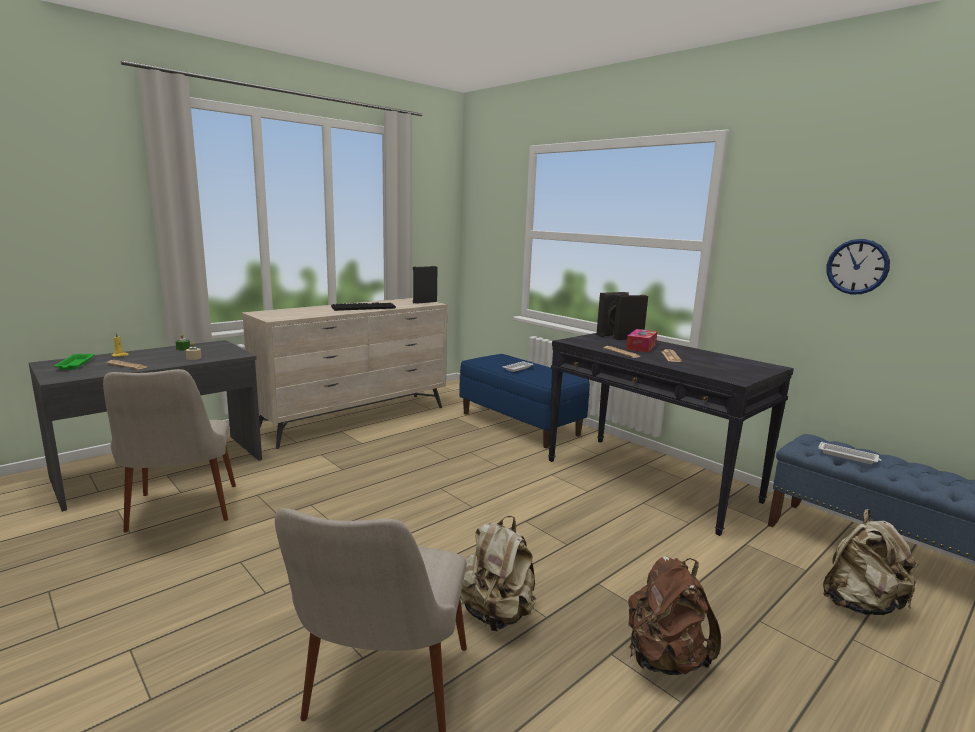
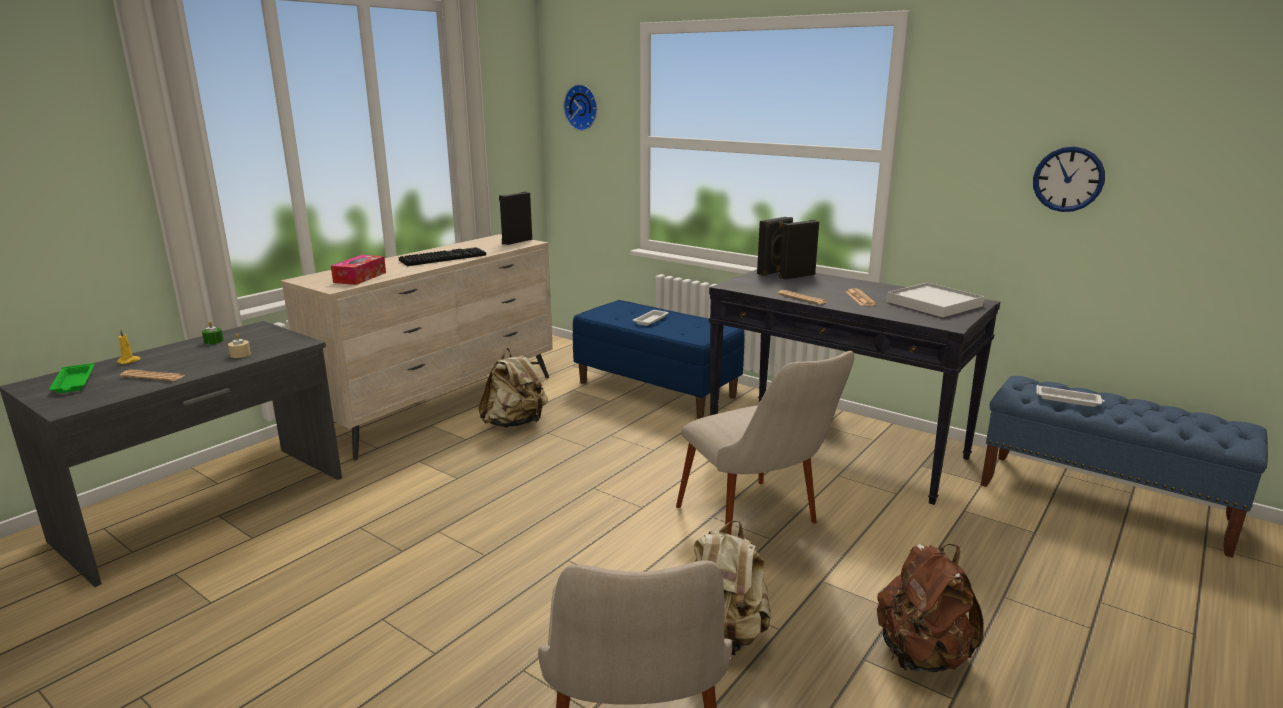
camera: 10 degrees left, 5 degrees up
beige chair [103,369,236,532] -> beige chair moved to [676,351,854,535]
tissue box [626,329,657,352] -> tissue box moved to [331,255,386,285]
beige backpack [823,509,919,615] -> beige backpack moved to [478,348,548,428]
none -> wall clock [563,84,597,131]
none -> white tray [886,283,984,317]

